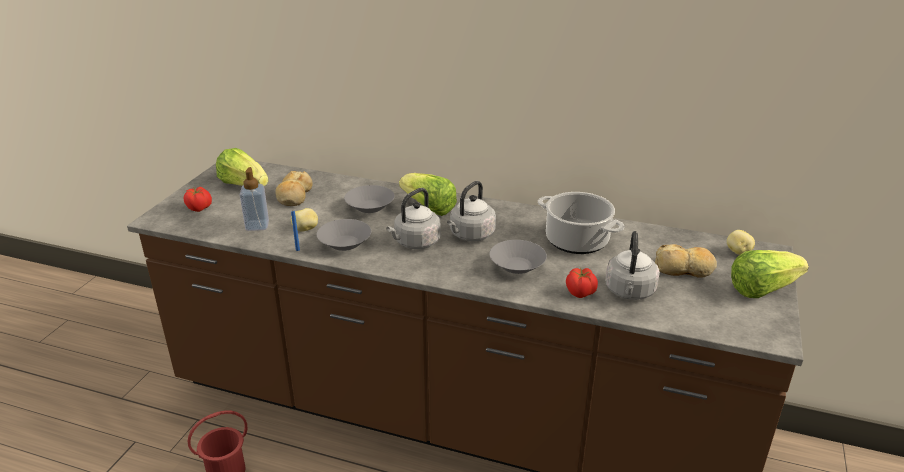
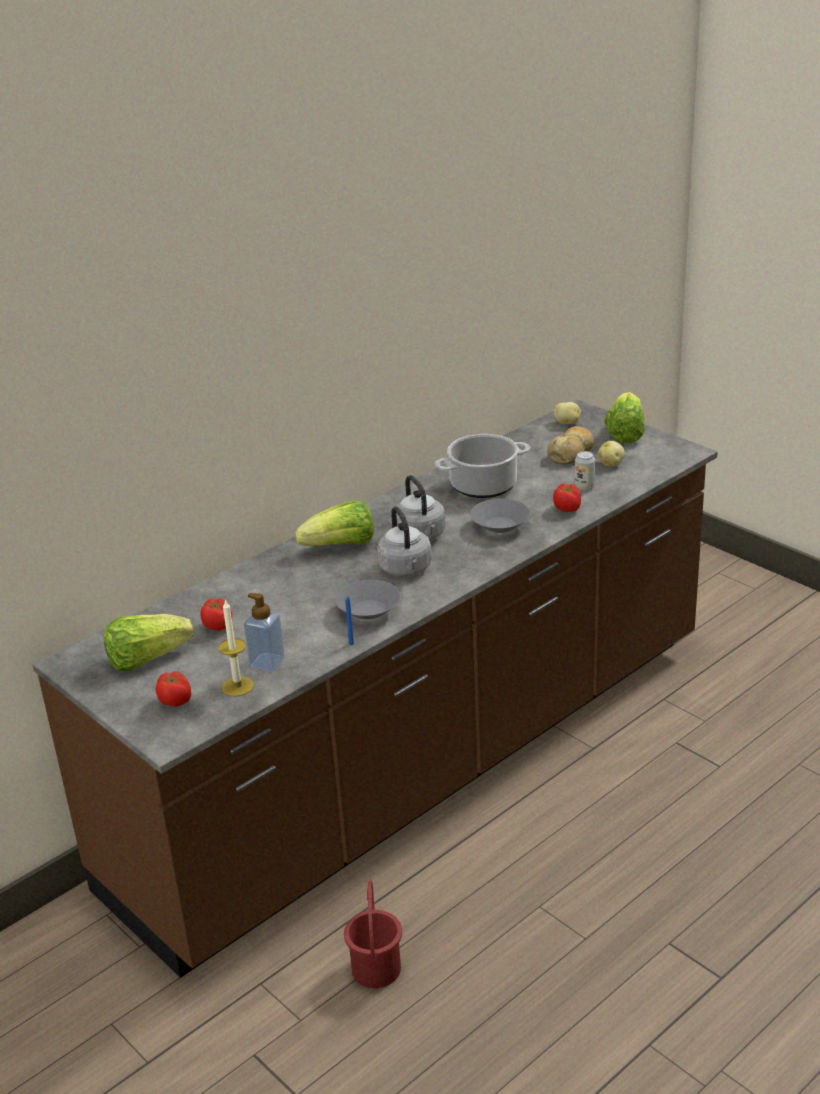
camera: 60 degrees left, 0 degrees up
bread [275,171,313,206] -> tomato [200,599,232,631]
potato [291,208,318,232] -> potato moved to [598,441,625,467]
grey bowl [344,185,395,213] -> none
grey kettle [605,231,660,300] -> can [575,451,595,491]
none -> candle [218,599,254,696]

